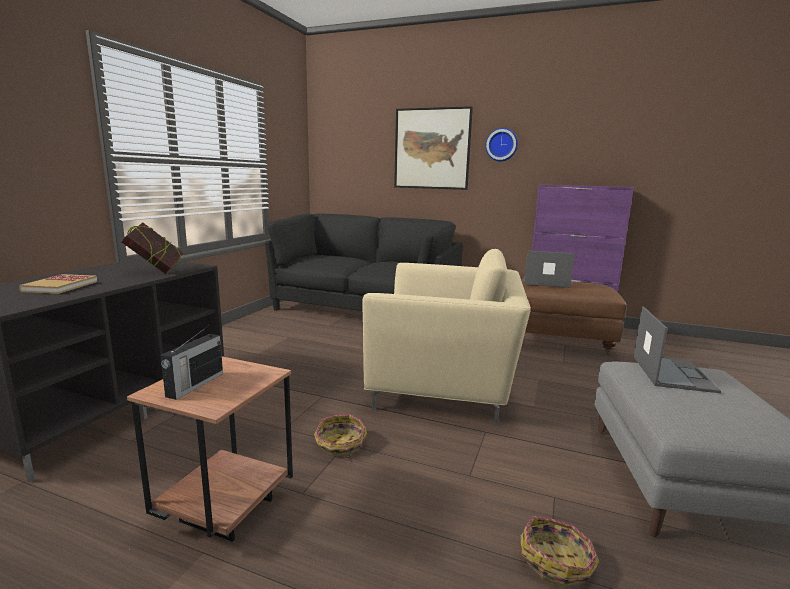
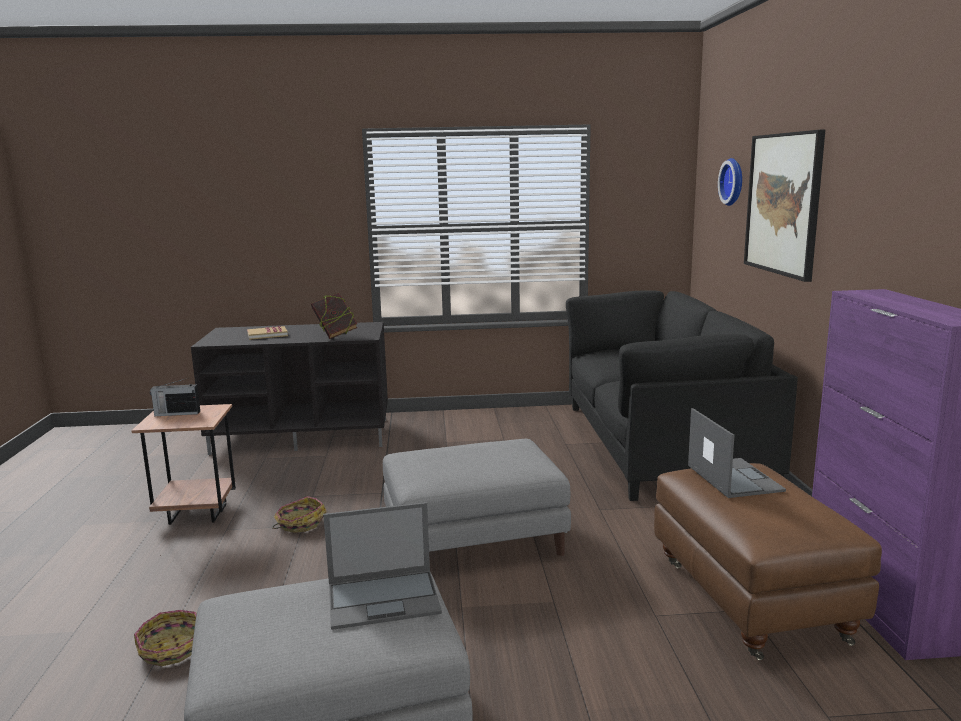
camera: 65 degrees right, 0 degrees up
beige armchair [362,249,531,425] -> grey ottoman [383,439,571,556]
wall clock [485,128,518,161] -> wall clock moved to [718,158,742,206]

